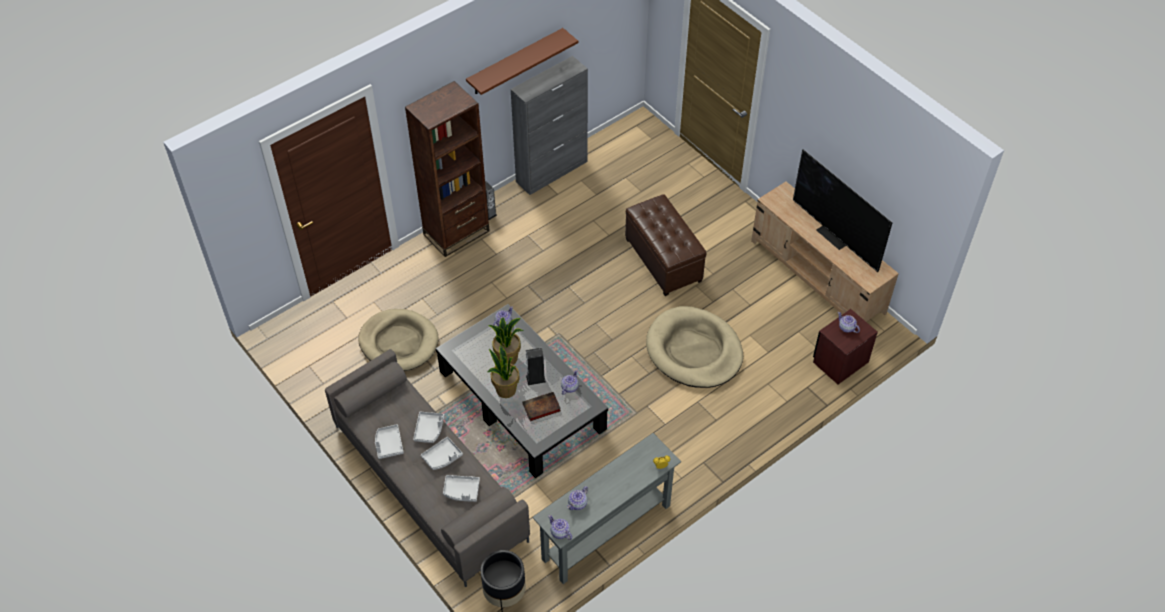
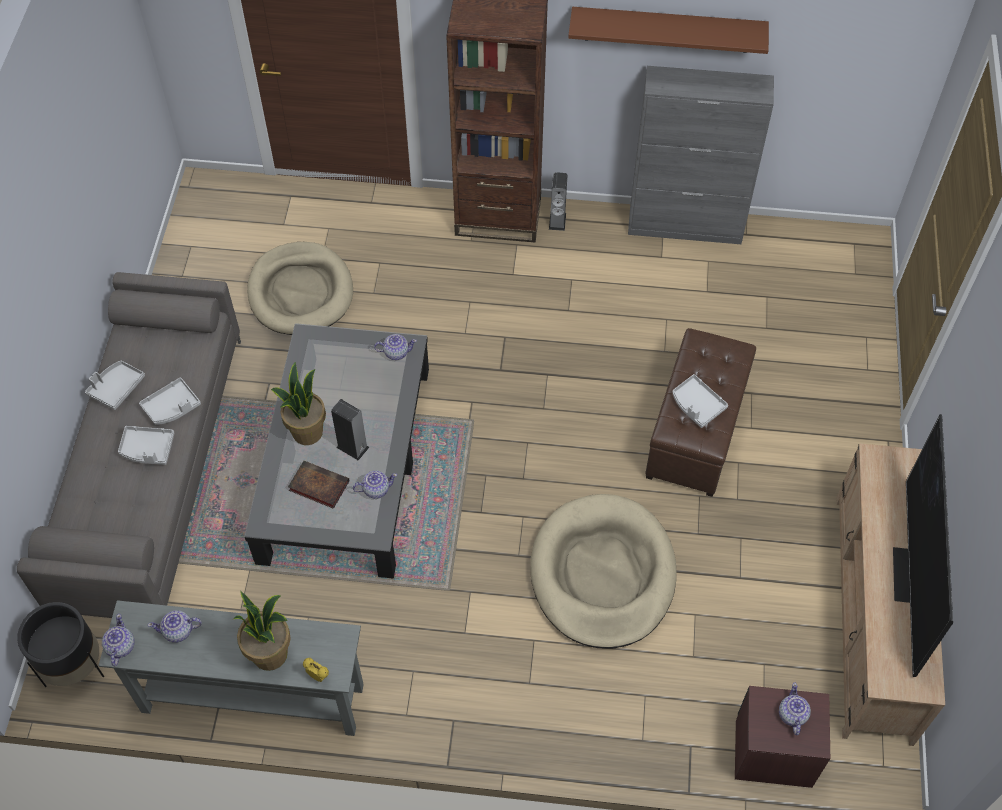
camera: 45 degrees right, 5 degrees up
grey tray [443,475,480,502] -> grey tray moved to [672,374,728,428]
potted plant [488,318,523,365] -> potted plant moved to [234,591,291,671]

